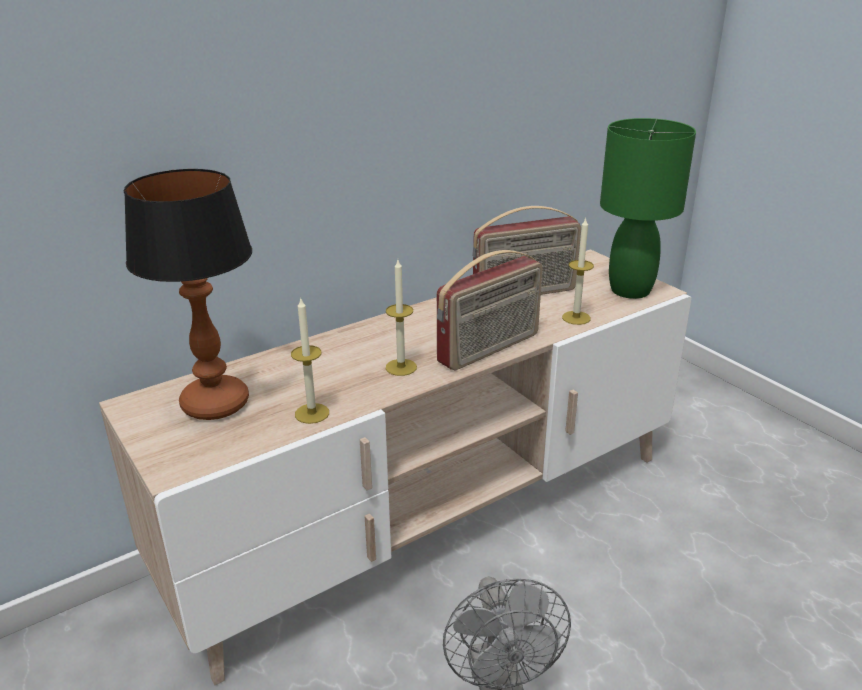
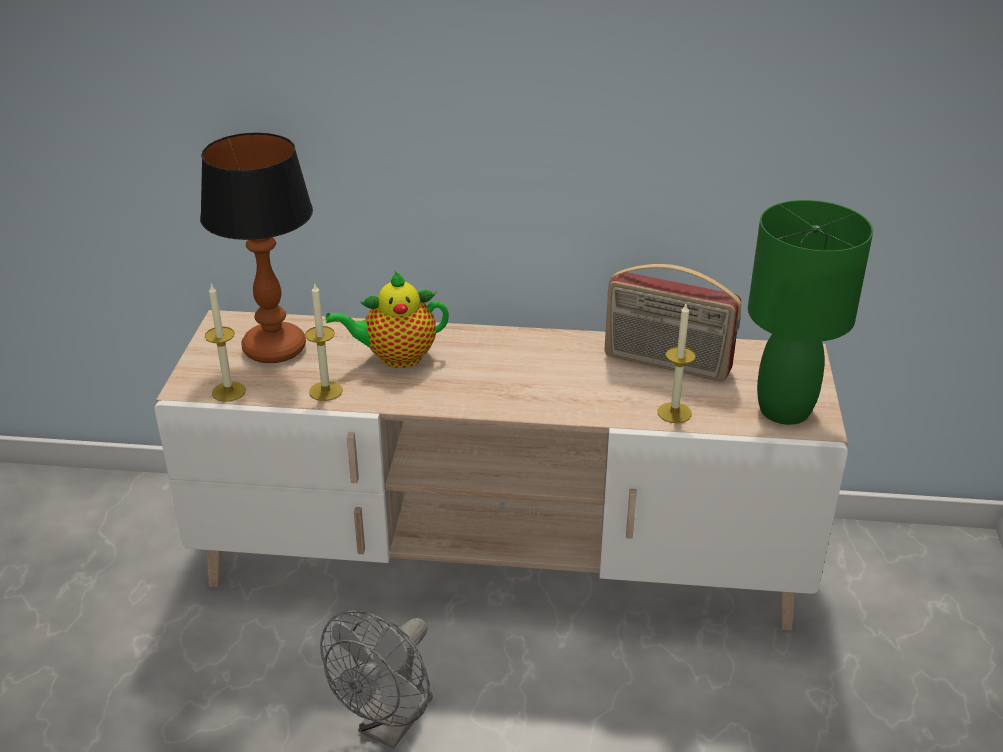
camera: 40 degrees right, 5 degrees up
candle [386,260,417,376] -> candle moved to [205,283,246,402]
radio [437,250,543,370] -> none
none -> teapot [325,271,449,368]

